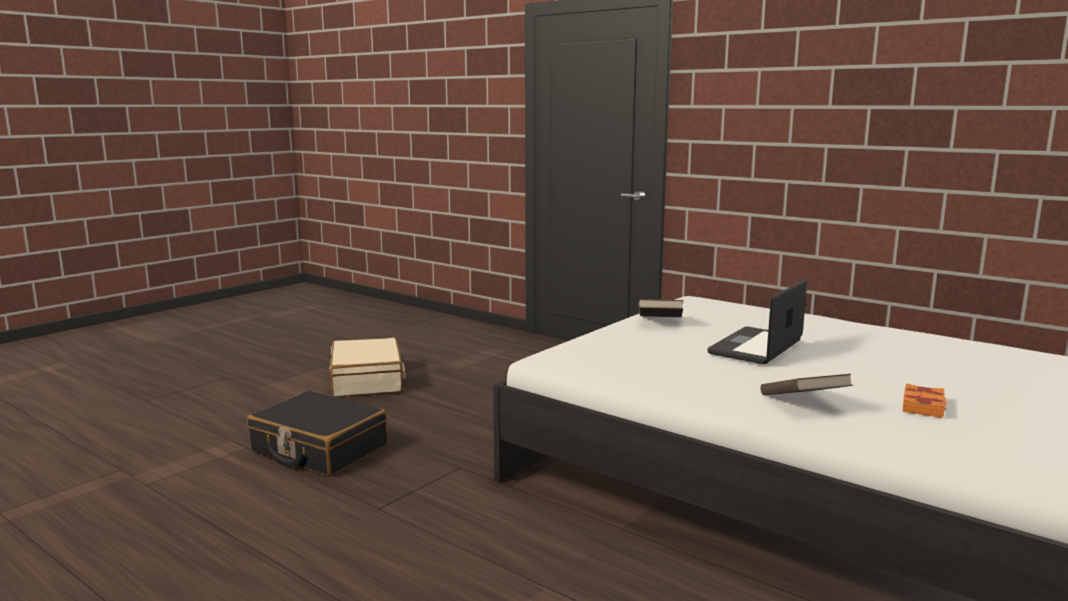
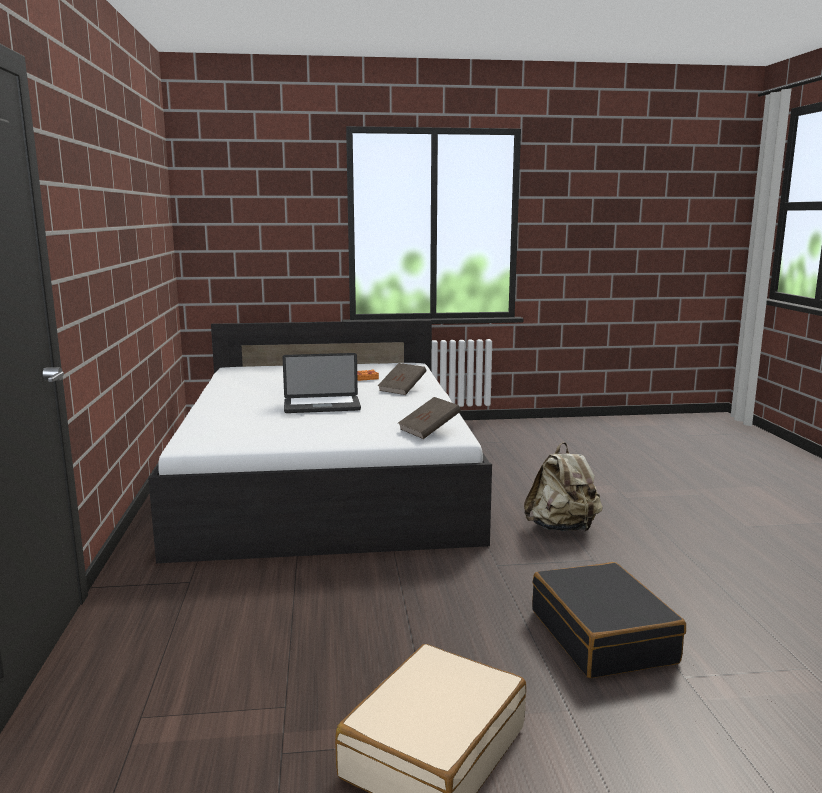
camera: 135 degrees left, 0 degrees up
brown book [638,299,683,317] -> brown book moved to [398,397,461,439]
none -> beige backpack [524,442,603,531]

